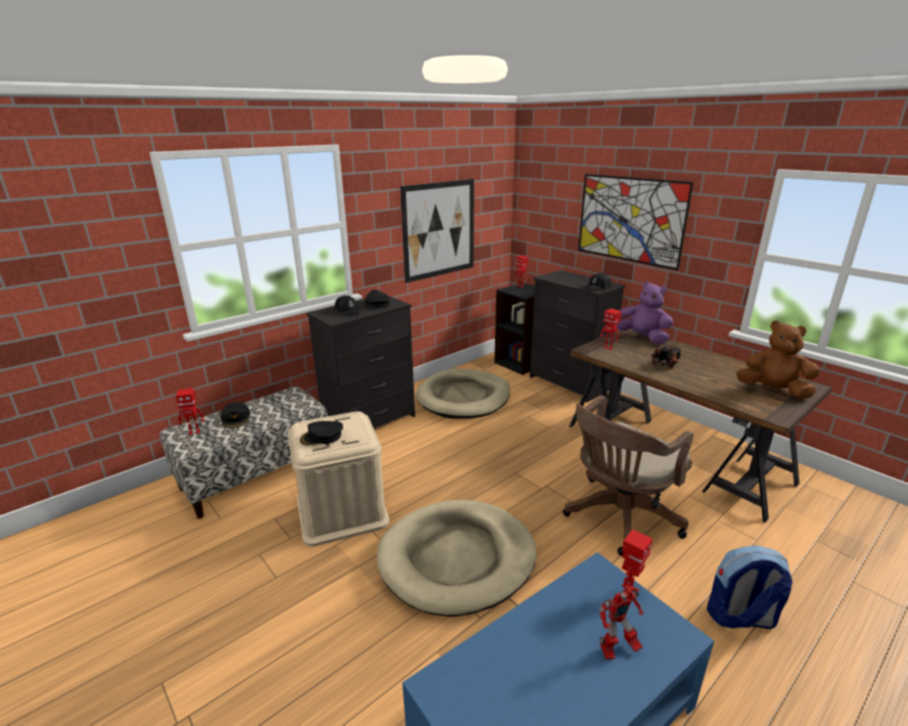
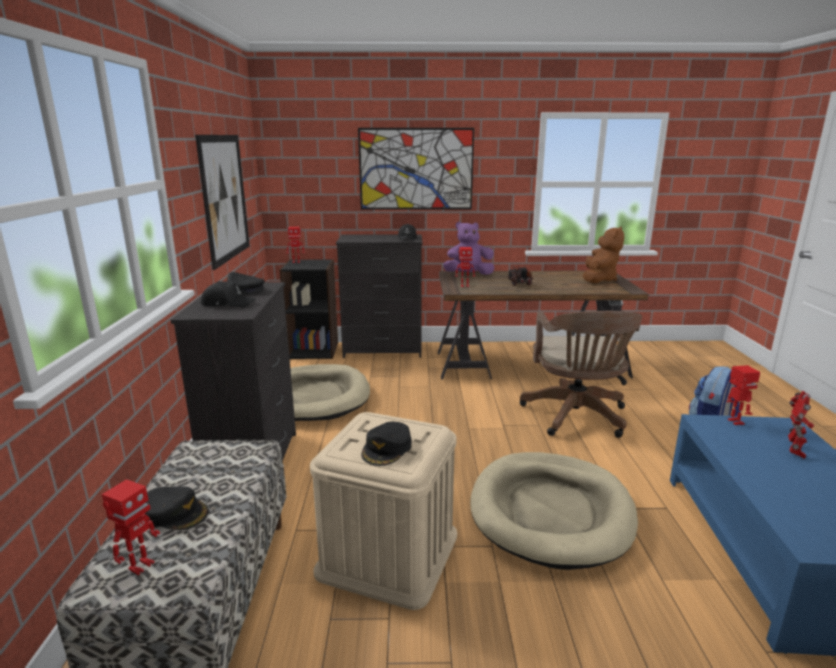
camera: 50 degrees left, 5 degrees down
brown plush toy [736,321,820,399] -> brown plush toy turned 135 degrees clockwise [583,226,624,283]

